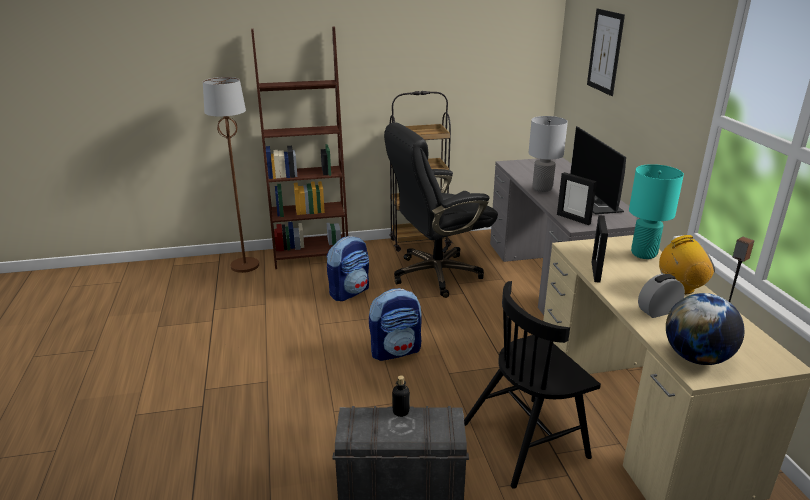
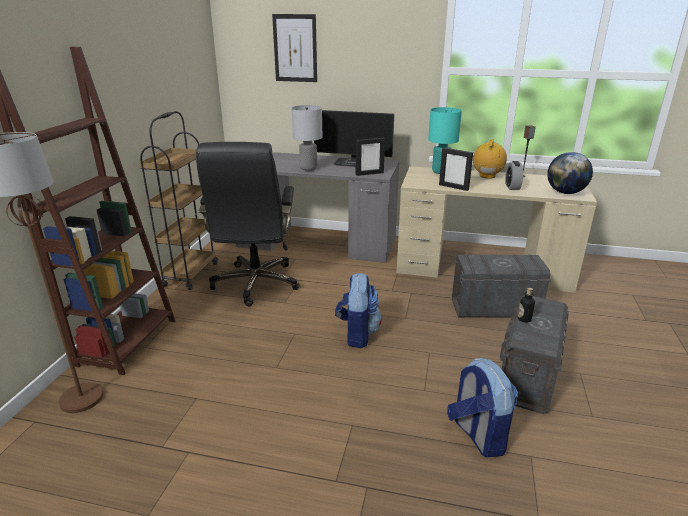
camera: 65 degrees left, 0 degrees up
backpack [326,236,369,301] -> backpack moved to [447,358,518,458]
black chair [464,281,601,489] -> grey storage box [452,254,552,318]

